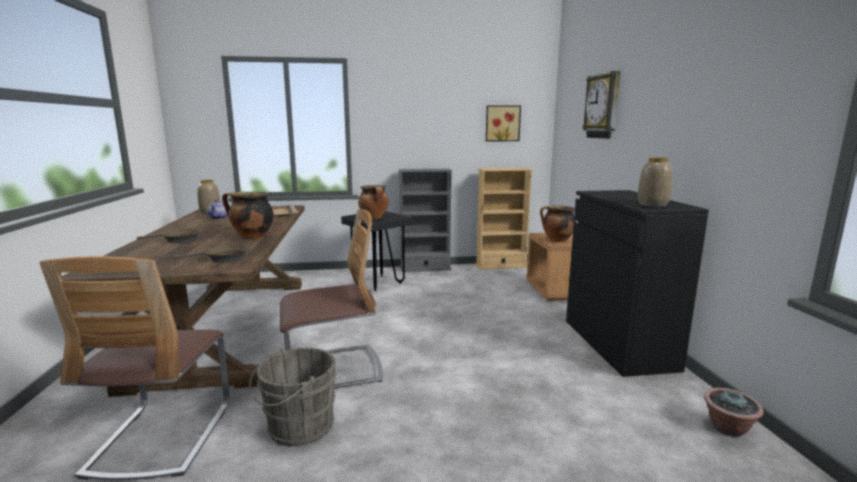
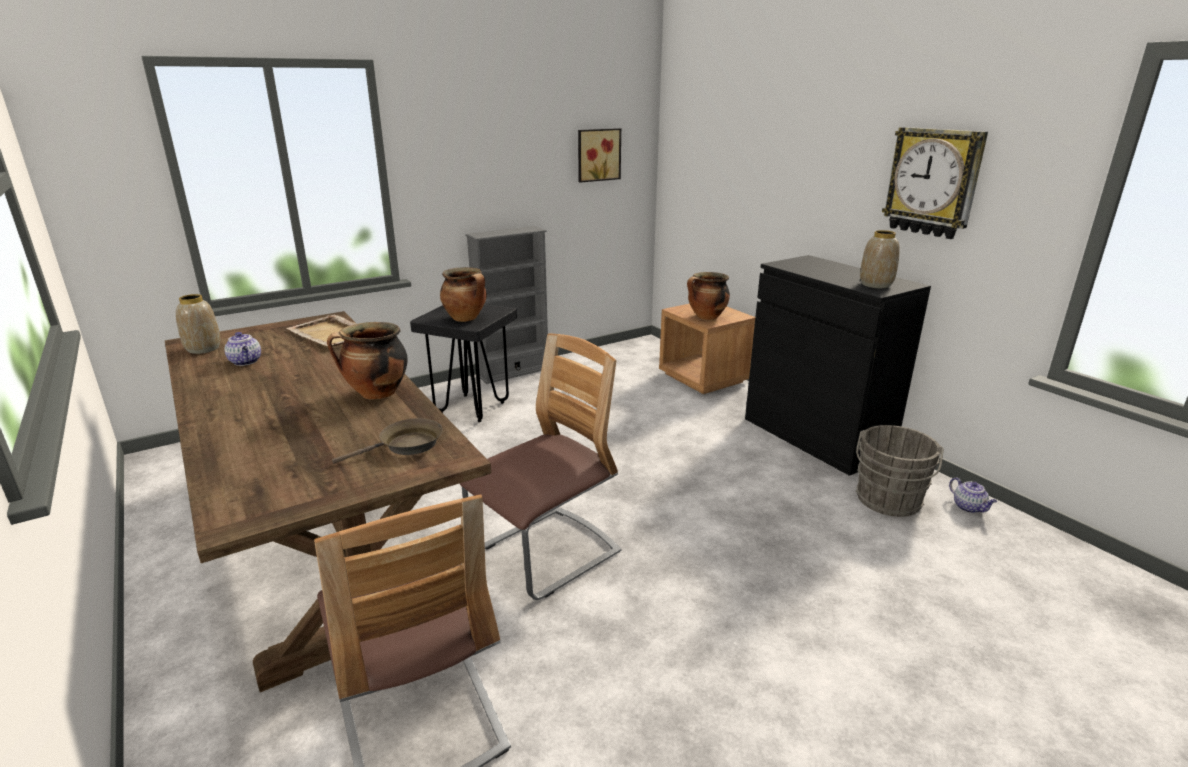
camera: 25 degrees left, 10 degrees up
brown frying pan [137,229,200,243] -> none
grey bucket [249,347,337,447] -> grey bucket moved to [856,425,944,517]
beige bookcase [476,168,533,270] -> none
wall clock [582,71,621,139] -> wall clock moved to [882,127,988,239]
potted plant [704,388,764,437] -> teapot [949,477,997,513]

